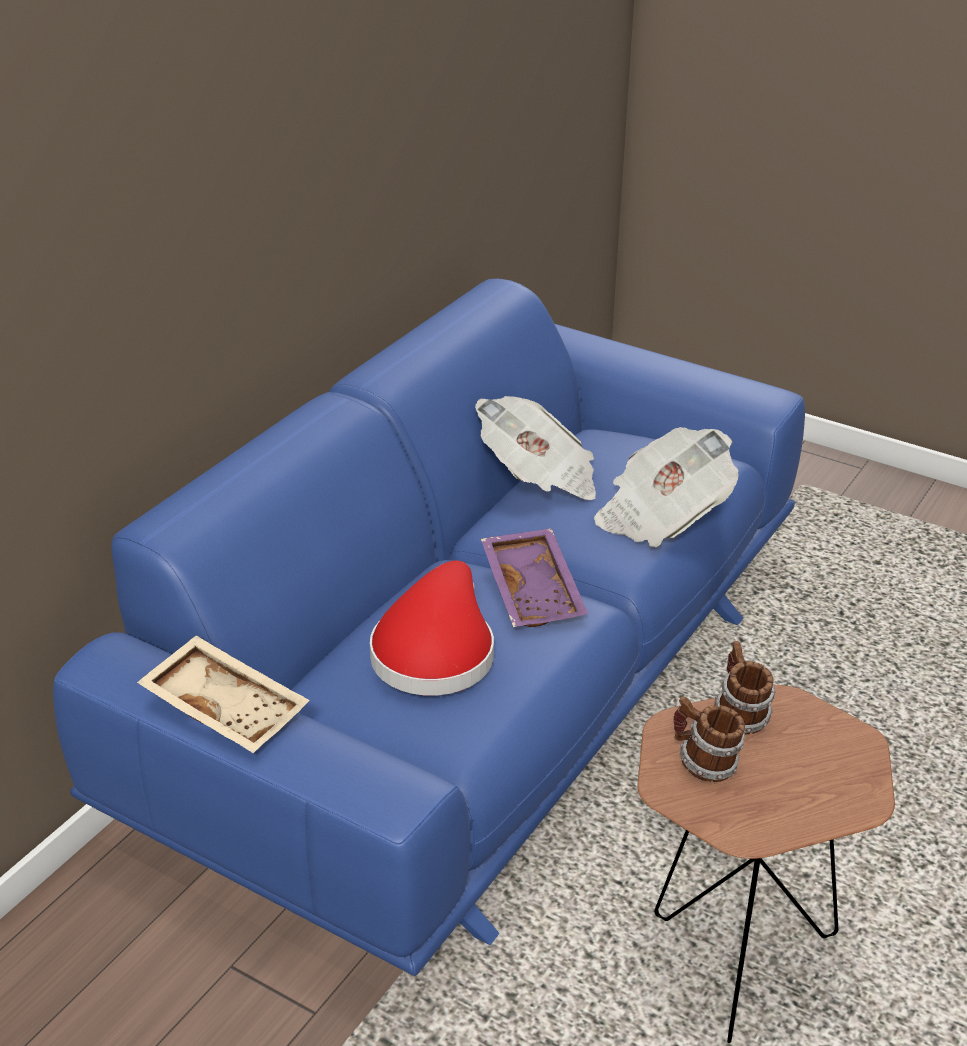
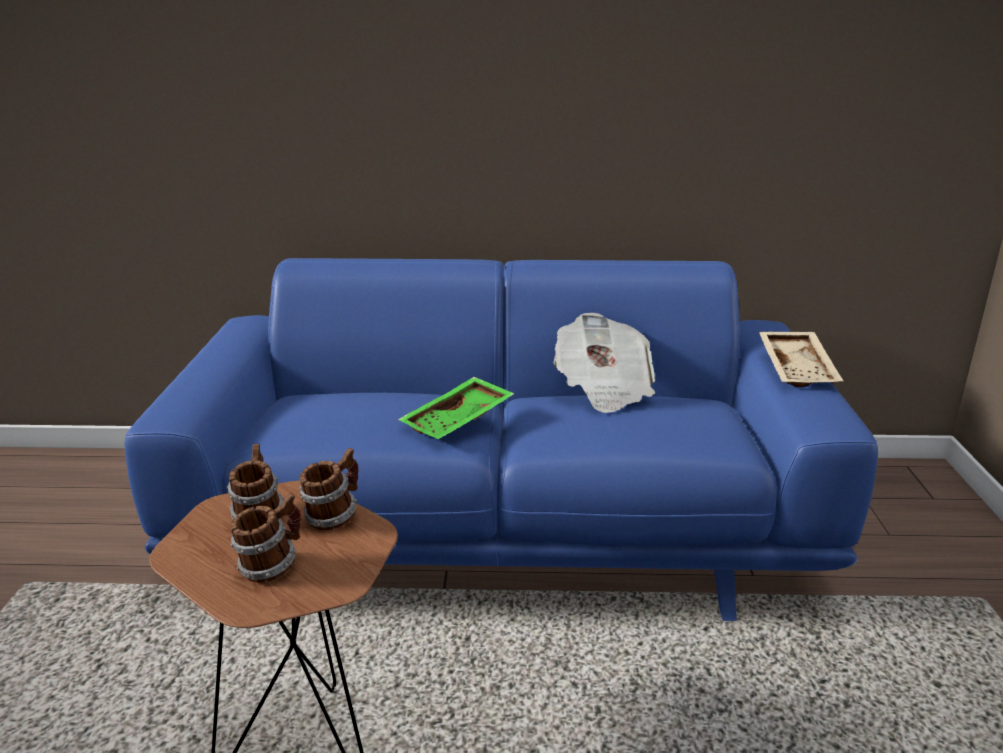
camera: 60 degrees right, 10 degrees down
beige tray [137,635,310,753] -> beige tray moved to [759,332,843,387]
red hat [370,561,494,696] -> none
purple tray [481,528,588,627] -> green tray [398,377,515,439]
newspaper [594,427,738,547] -> none
none -> mug [230,494,301,583]

